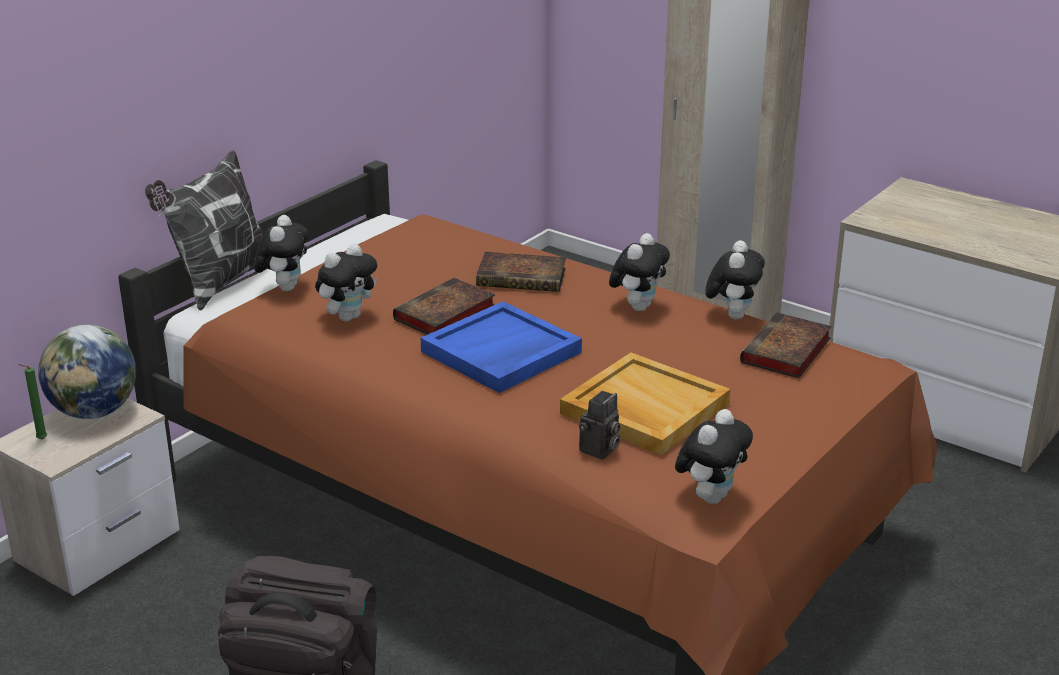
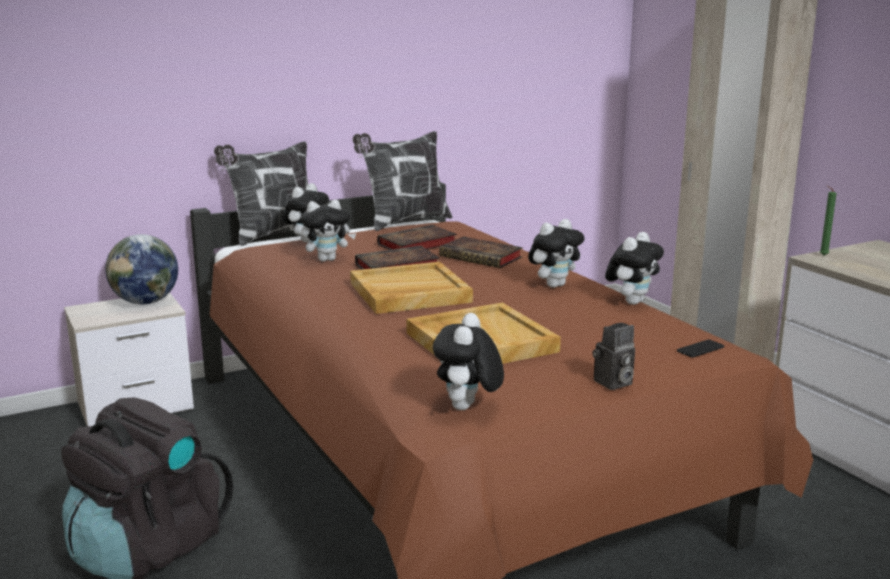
camera: 25 degrees right, 10 degrees down
green candle [18,364,47,440] -> green candle moved to [820,186,837,256]
blue tray [421,301,582,393] -> beige tray [350,262,473,314]
camera [579,391,620,460] -> camera moved to [593,323,635,390]
plush toy [675,409,753,504] -> plush toy turned 135 degrees clockwise [433,313,504,410]
book [740,312,832,378] -> book moved to [377,225,457,250]
none -> pillow [353,131,453,231]
none -> phone [677,339,724,358]

